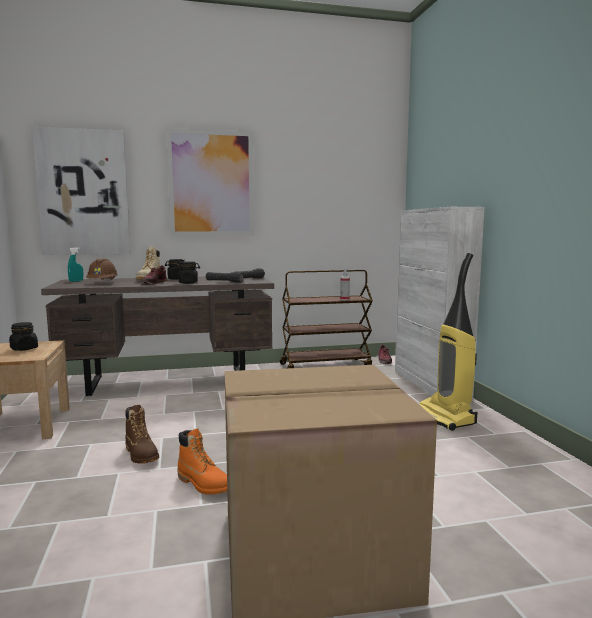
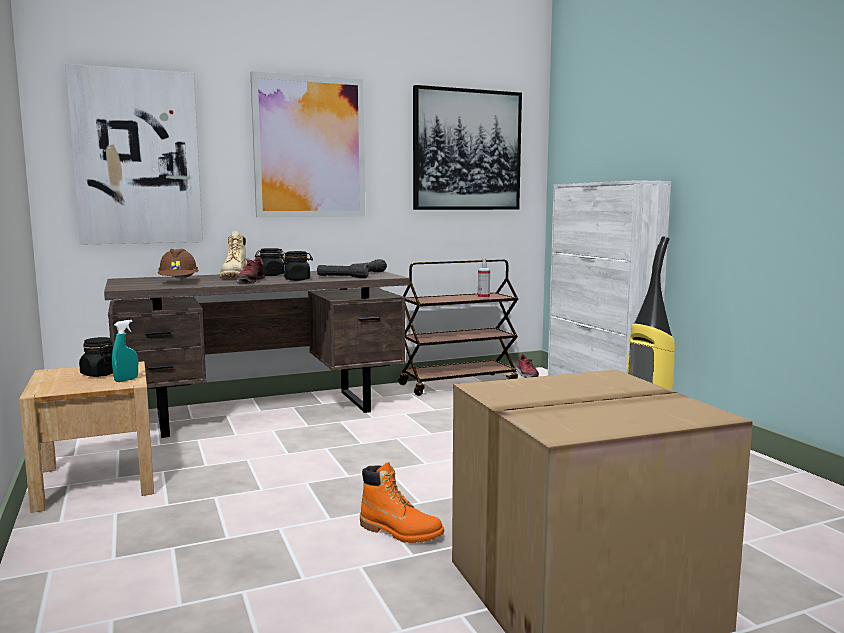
camera: 10 degrees left, 0 degrees up
turquoise spray bottle [68,247,83,282] -> turquoise spray bottle moved to [112,320,138,382]
brown boot [125,405,159,464] -> none
none -> picture [413,85,522,210]

